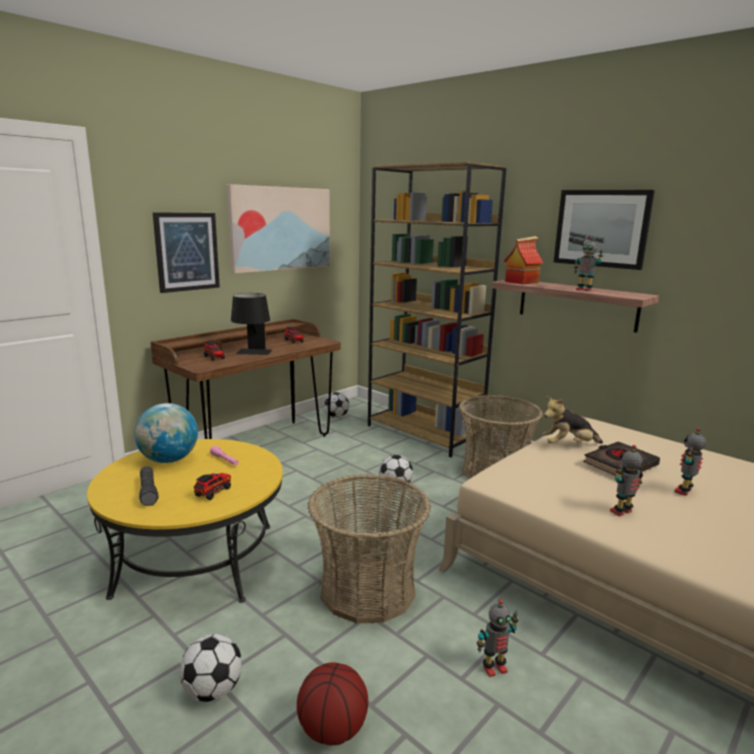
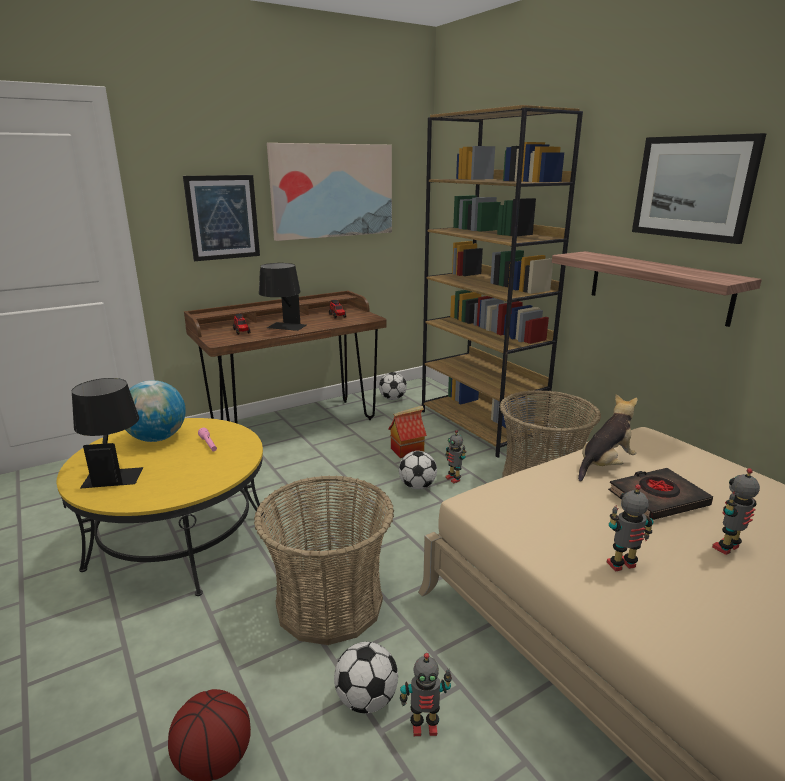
camera: 15 degrees right, 5 degrees up
black flashlight [139,466,158,506] -> black table lamp [72,378,143,488]
football [179,634,242,702] -> football moved to [334,642,398,713]
toy truck [194,473,231,500] -> none
toy house [503,236,544,284] -> toy house moved to [388,406,427,458]
plush toy [543,396,603,444] -> plush toy turned 135 degrees clockwise [578,394,638,482]
toy robot [574,237,603,291] -> toy robot moved to [445,430,467,483]

